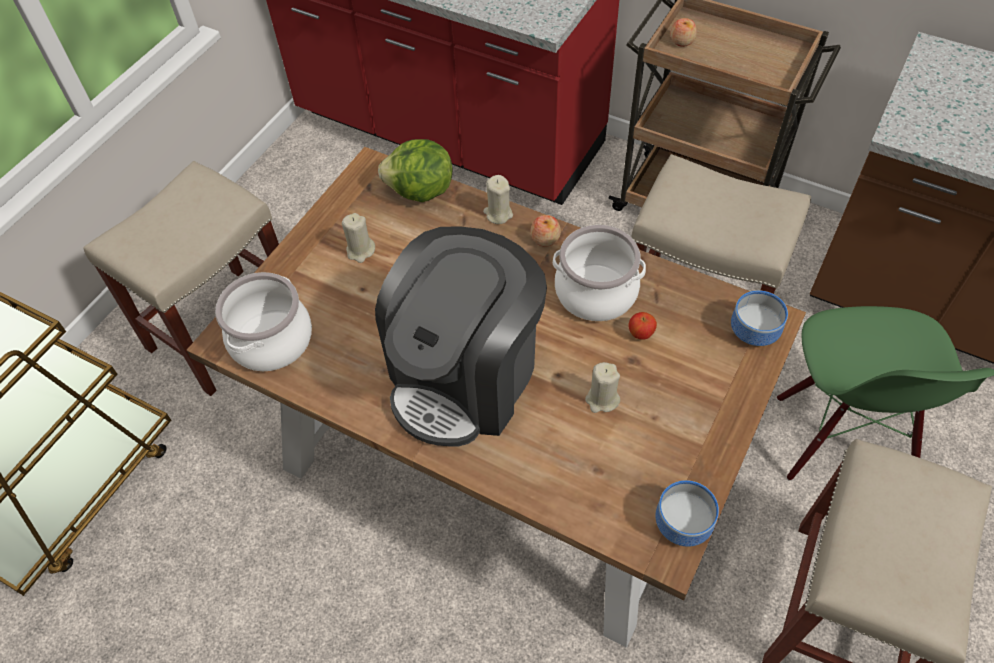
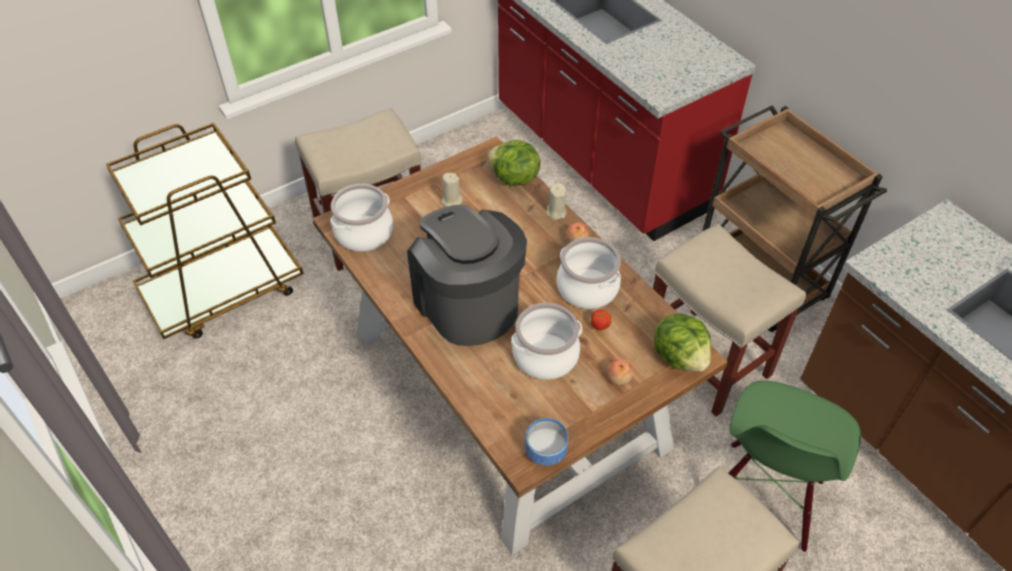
camera: 25 degrees right, 5 degrees down
coffee machine [375,226,547,447] -> coffee machine turned 90 degrees clockwise [407,204,527,346]
beige candle [585,362,620,413] -> cooking pot [511,303,582,380]
apple [670,18,697,47] -> apple moved to [607,359,633,386]
bowl [731,290,788,346] -> lettuce [654,313,711,371]

